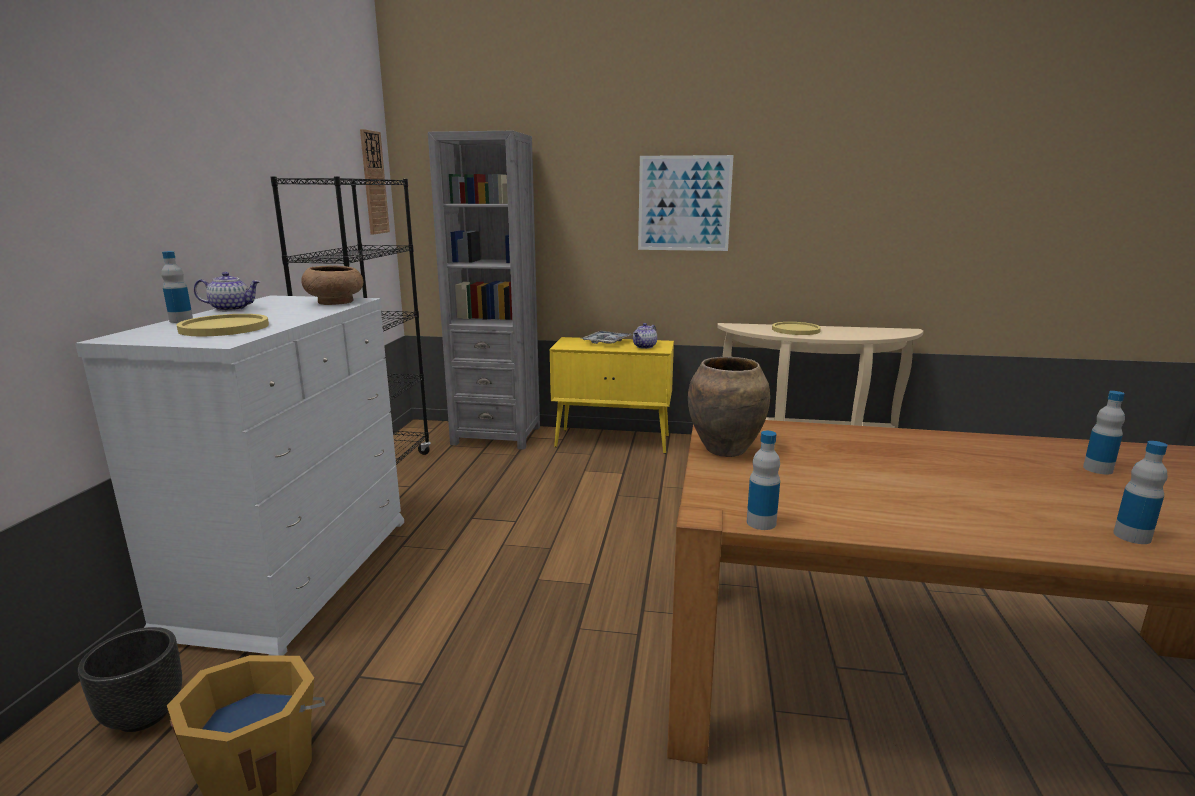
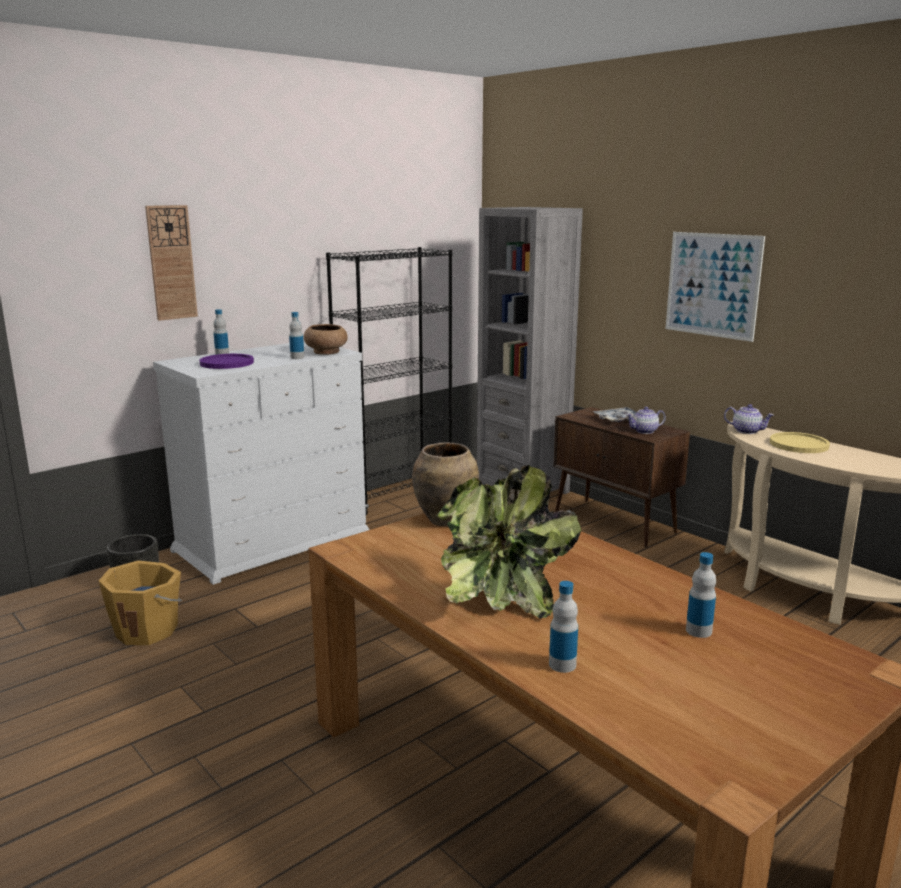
camera: 40 degrees right, 0 degrees up
yellow plate [176,314,269,336] -> purple plate [200,354,254,369]
teapot [194,272,261,311] -> teapot moved to [724,404,774,434]
wall clock [360,129,390,234] -> wall clock moved to [145,205,198,321]
yellow cabinet [550,337,674,454] -> brown cabinet [554,407,690,547]
bottle [747,431,780,530] -> bottle moved to [289,312,304,359]
none -> potted plant [436,465,581,618]

